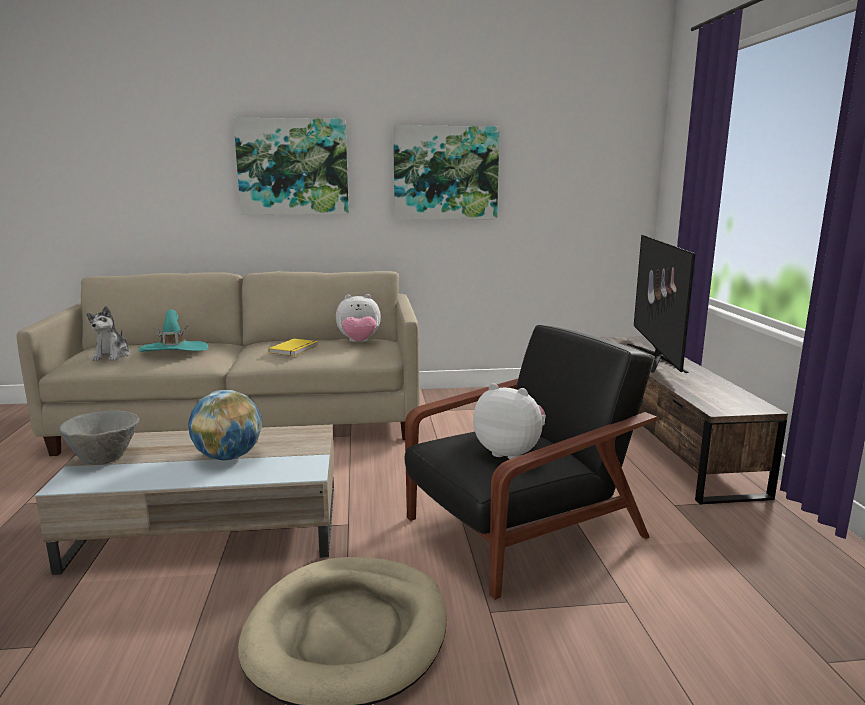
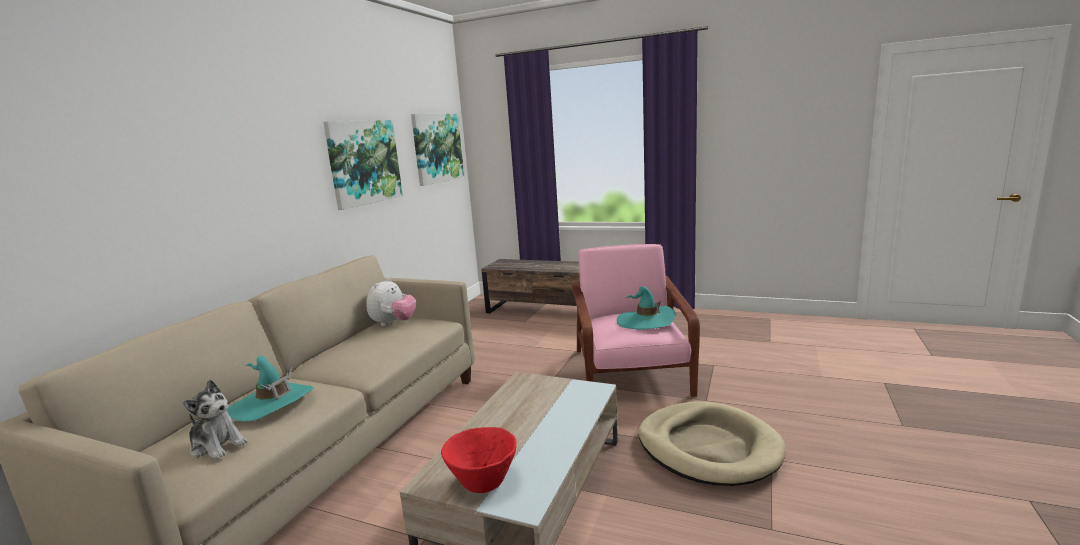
camera: 60 degrees left, 0 degrees up
grey bowl [59,410,139,465] -> red bowl [441,427,516,493]
globe [188,390,262,460] -> none
picture [233,118,349,215] -> picture moved to [411,114,464,186]
yellow book [268,339,319,356] -> none
black armchair [405,325,658,600] -> pink armchair [571,244,700,397]
plush toy [473,383,546,460] -> turquoise hat [617,286,676,330]
television [627,235,696,373] -> none

